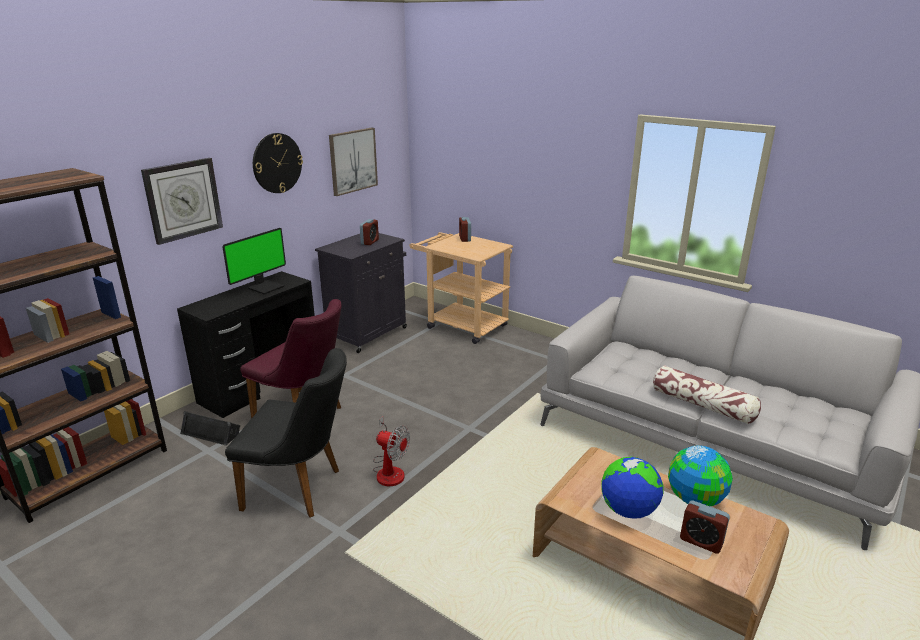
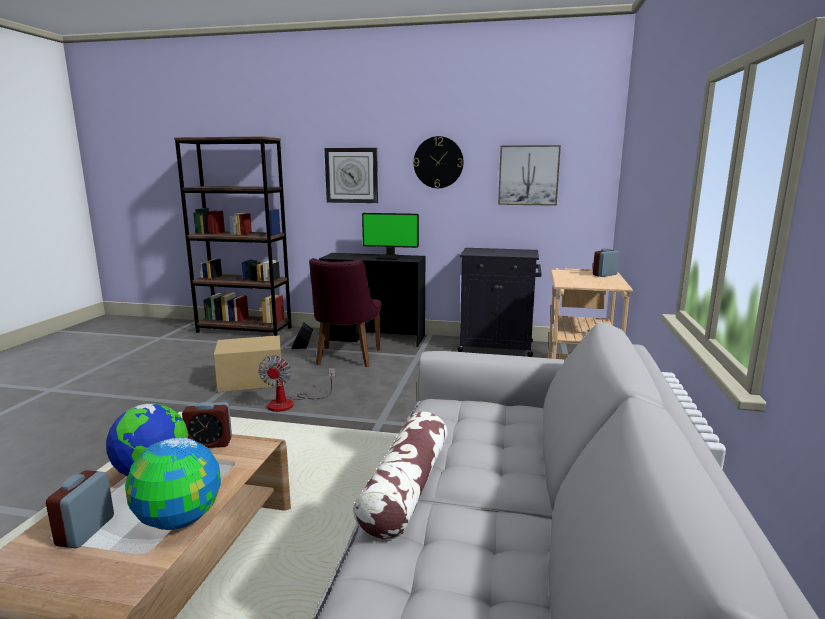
camera: 65 degrees right, 10 degrees down
black chair [225,348,347,518] -> cardboard box [214,335,281,392]
alarm clock [360,219,379,245] -> alarm clock moved to [182,402,232,448]

